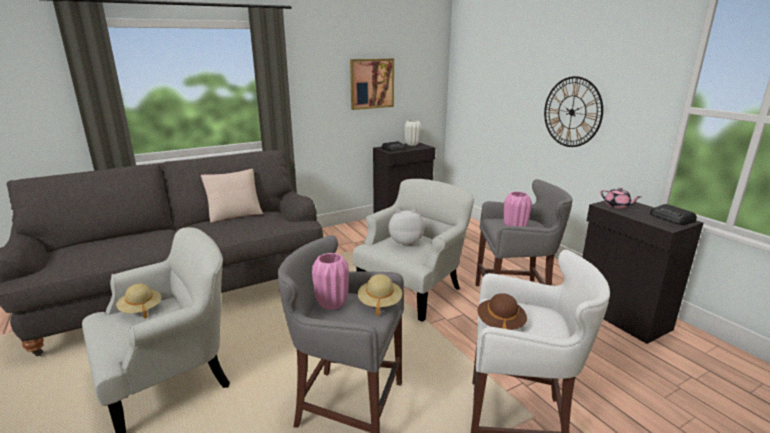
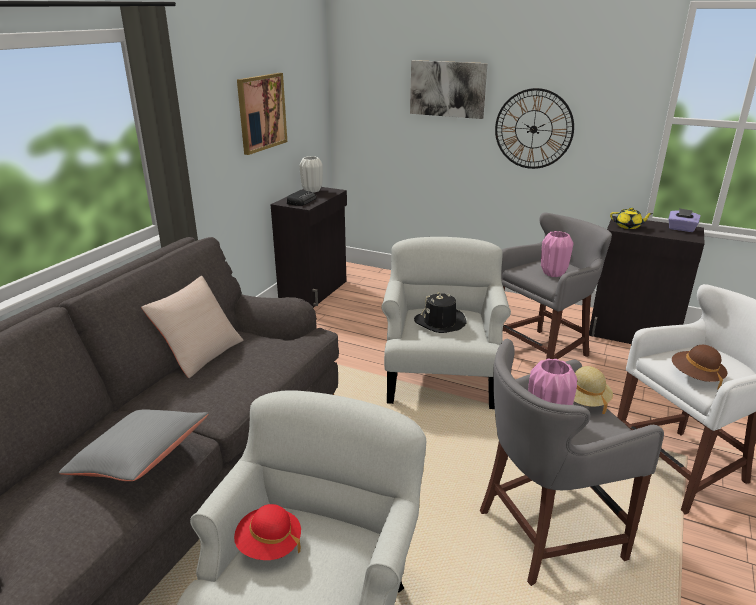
camera: 35 degrees left, 5 degrees up
beige hat [116,284,161,318] -> red hat [234,504,301,560]
plush toy [389,210,425,246] -> black hat [414,292,467,333]
pink teapot [600,188,641,209] -> yellow teapot [610,207,653,229]
radio [650,204,697,225] -> purple tissue box [668,208,701,232]
none -> grey pillow [59,409,209,481]
none -> picture [410,60,488,119]

